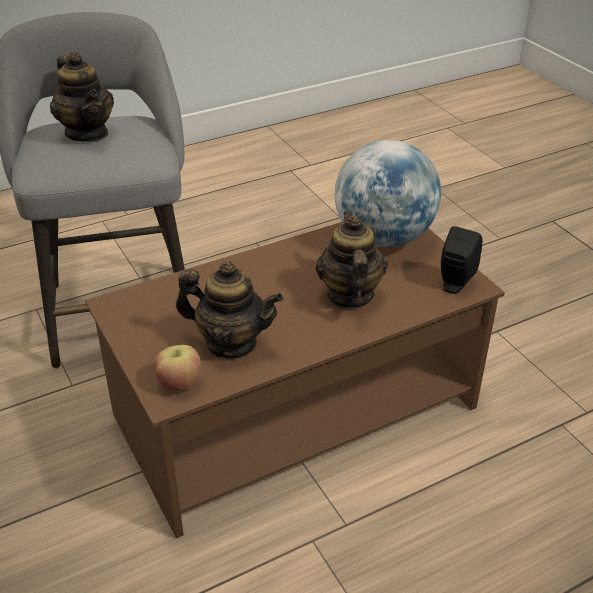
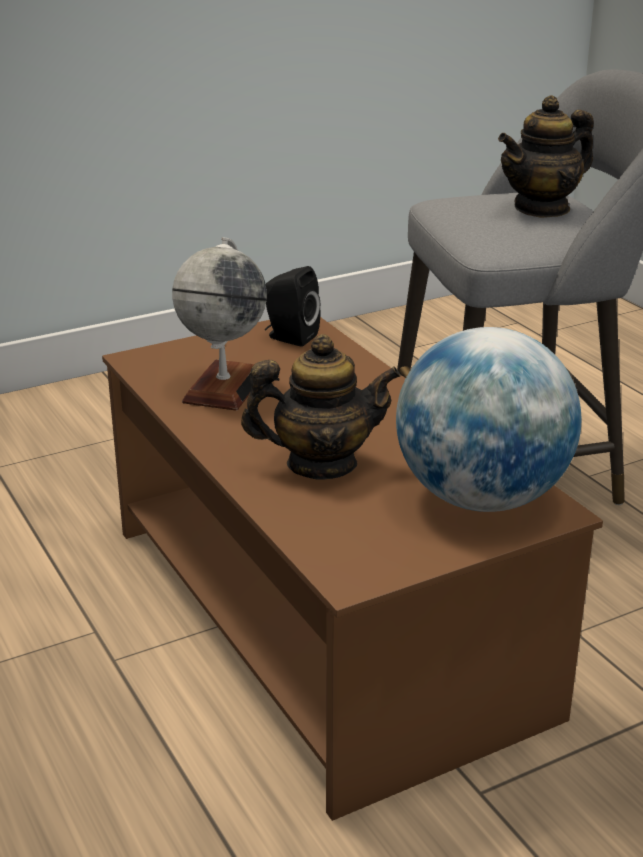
camera: 90 degrees right, 10 degrees down
apple [154,345,201,392] -> none
teapot [176,261,283,359] -> globe [172,237,267,411]
black speaker [441,226,482,294] -> black speaker moved to [265,266,321,347]

